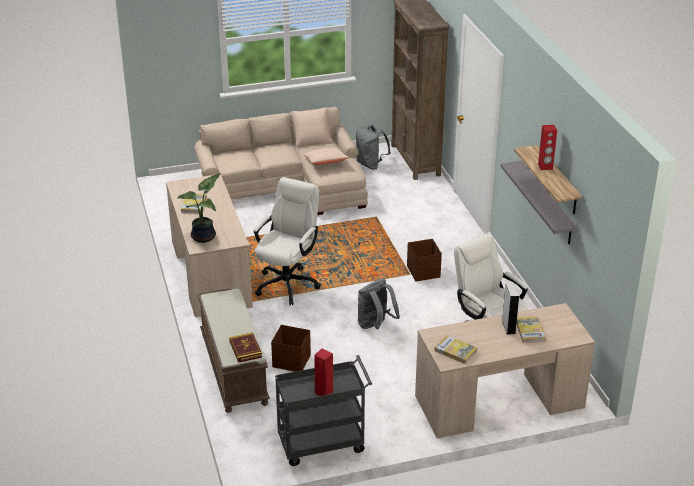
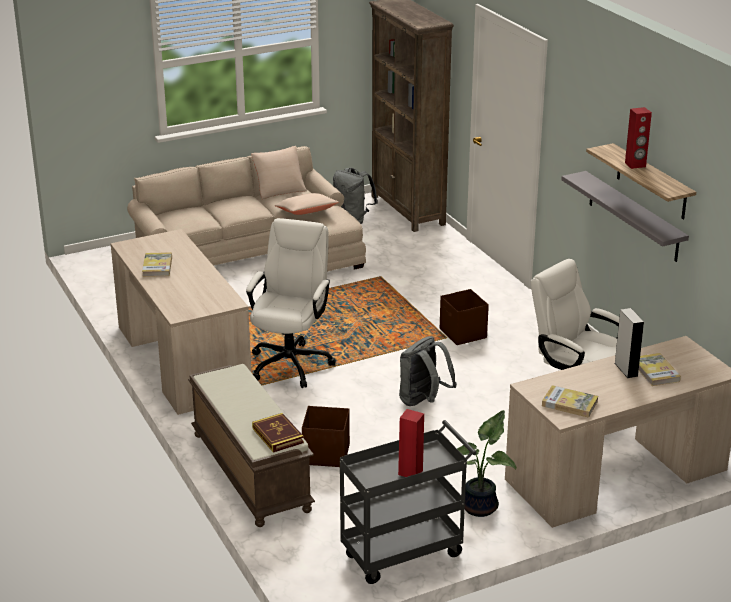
camera: 10 degrees left, 5 degrees down
potted plant [177,173,221,243] -> potted plant moved to [457,410,516,517]

